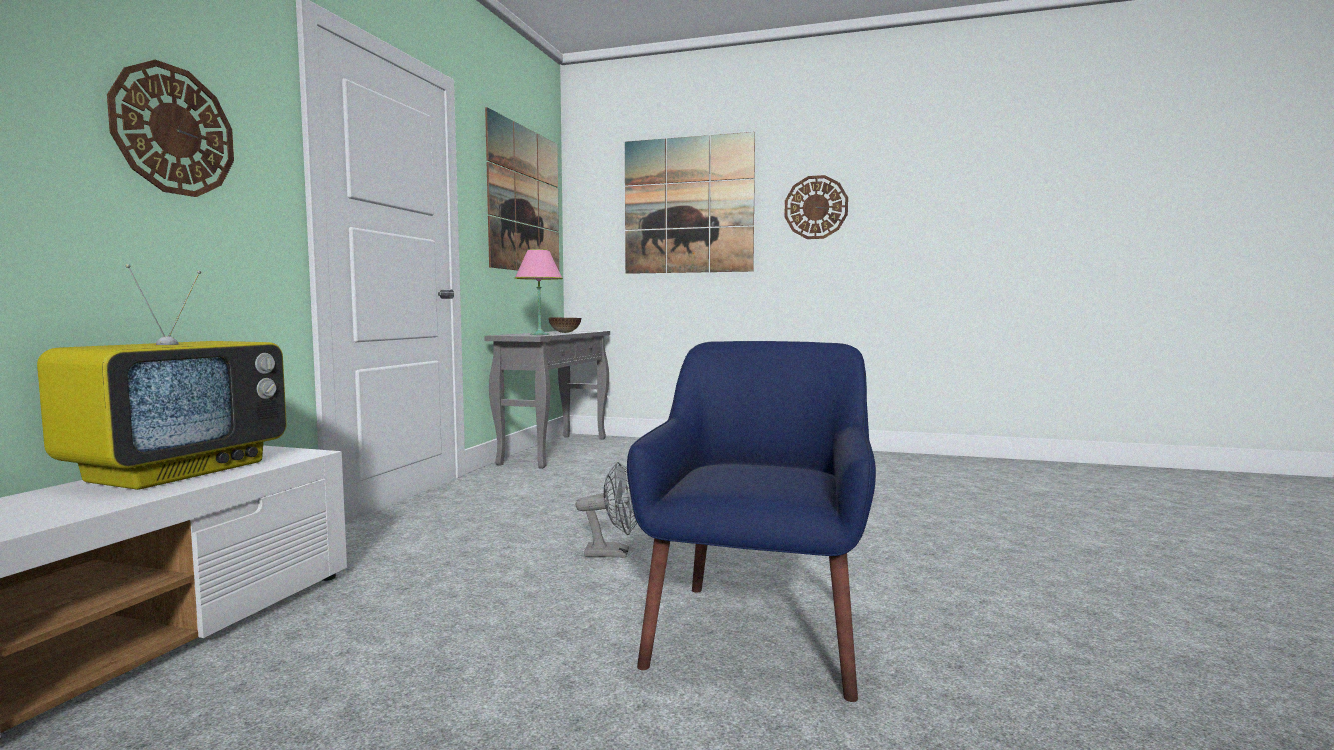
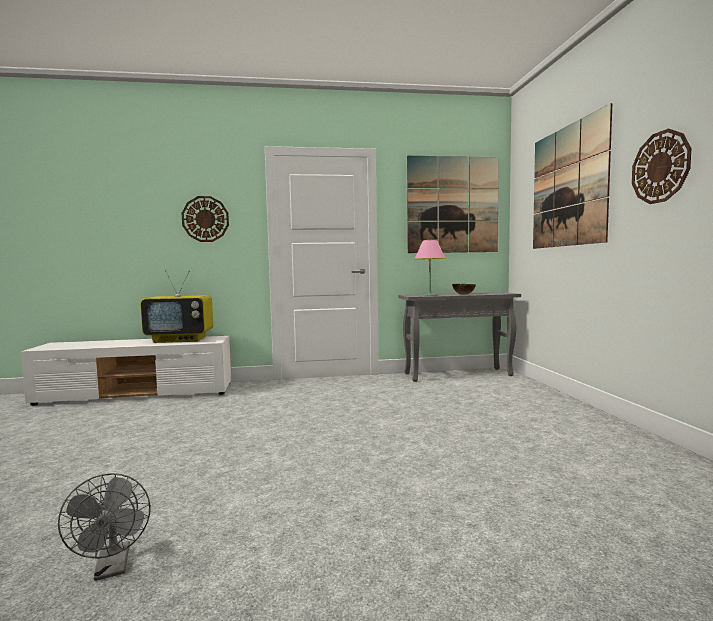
camera: 65 degrees right, 0 degrees up
grey fan [576,462,637,558] -> grey fan moved to [58,473,151,581]
blue armchair [627,341,876,702] -> none

